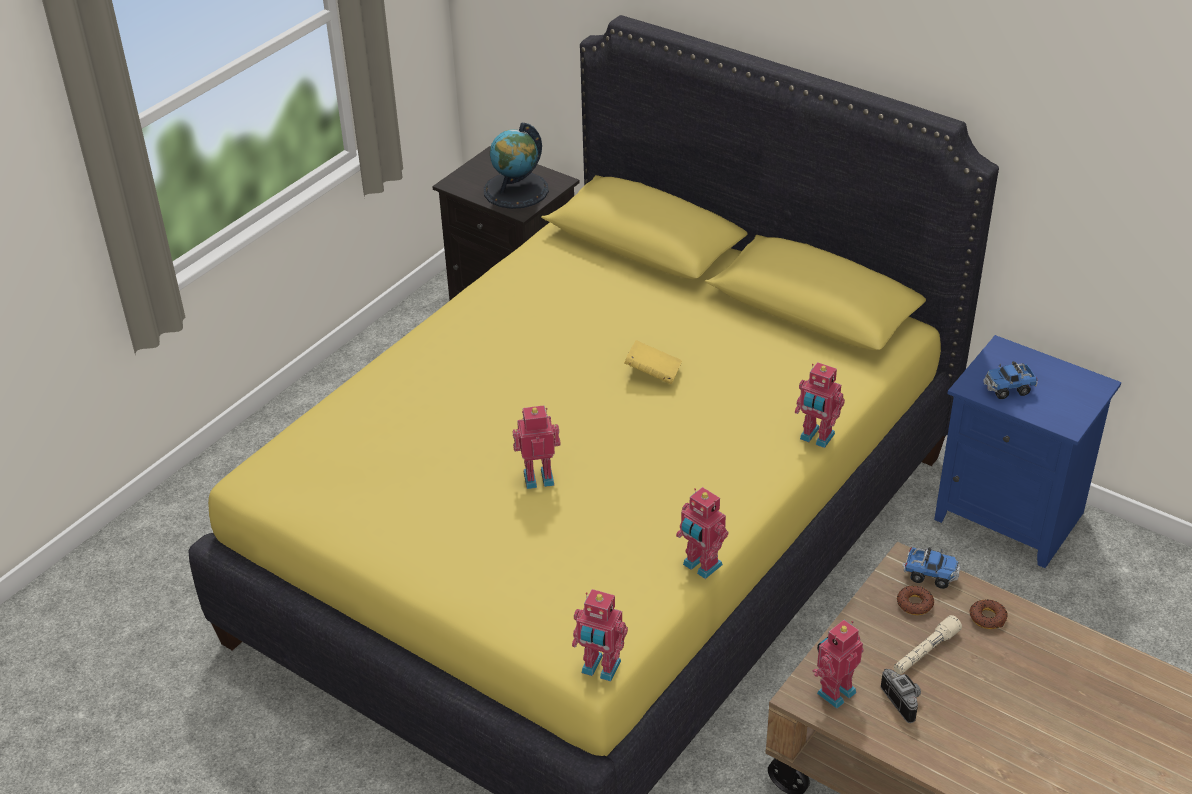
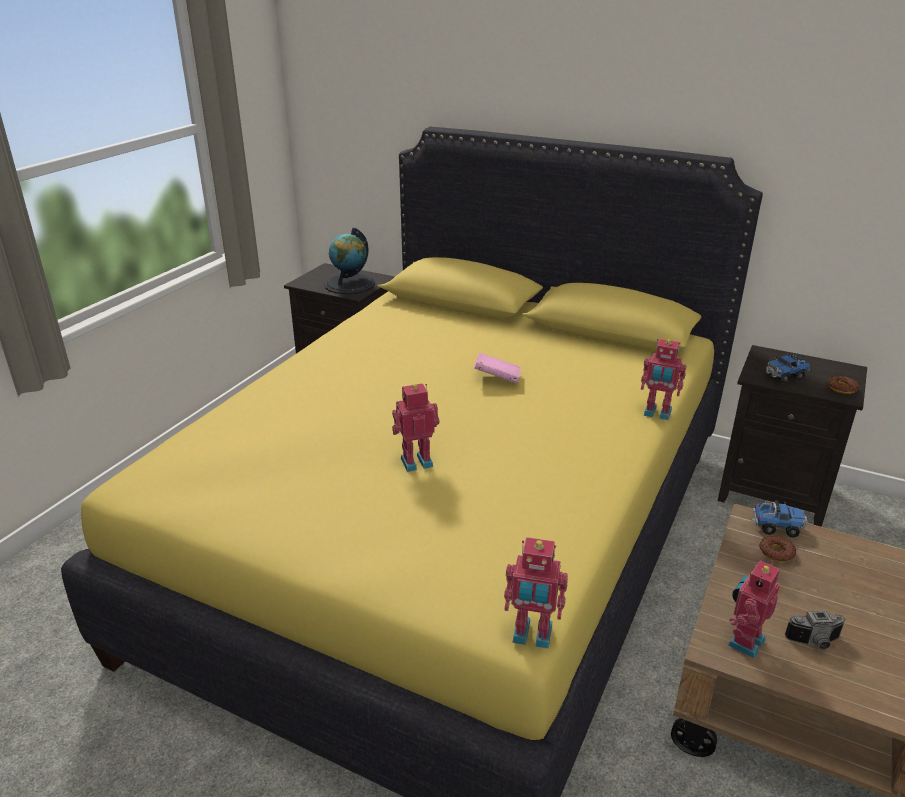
camera: 10 degrees left, 10 degrees down
yellow book [624,340,682,384] -> pink book [474,353,521,384]
toy robot [676,487,728,579] -> none
camera [880,669,921,723] -> camera turned 120 degrees clockwise [785,611,846,650]
beige flashlight [894,615,962,675] -> none
blue nightstand [934,335,1121,568] -> black nightstand [718,345,867,527]
donut [969,599,1008,629] -> donut moved to [828,376,859,394]

